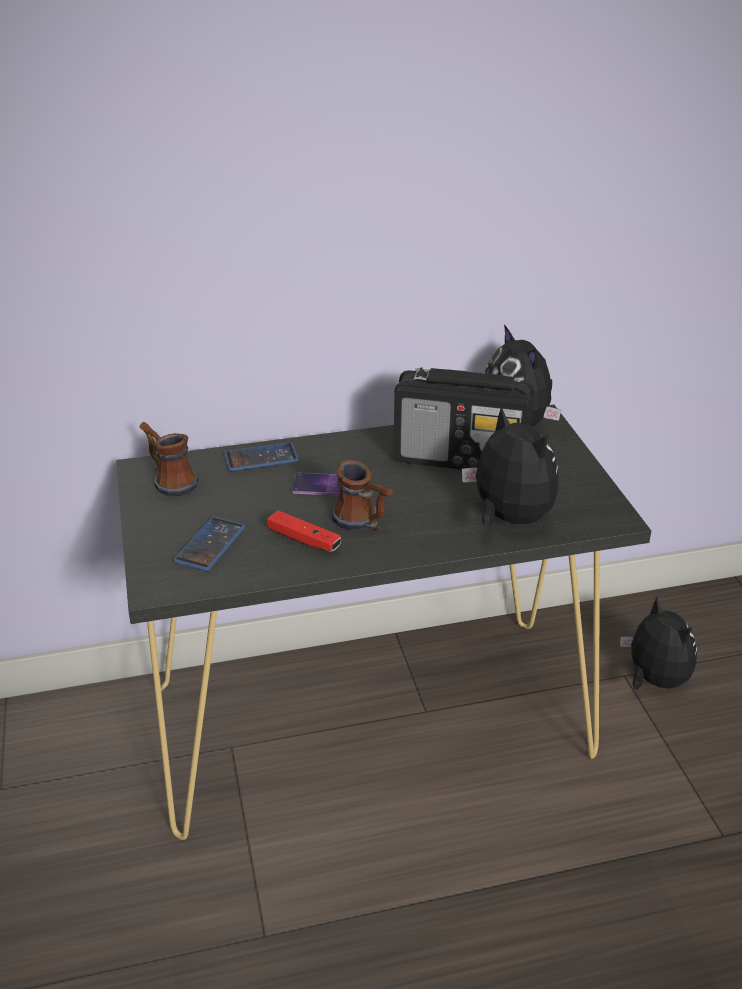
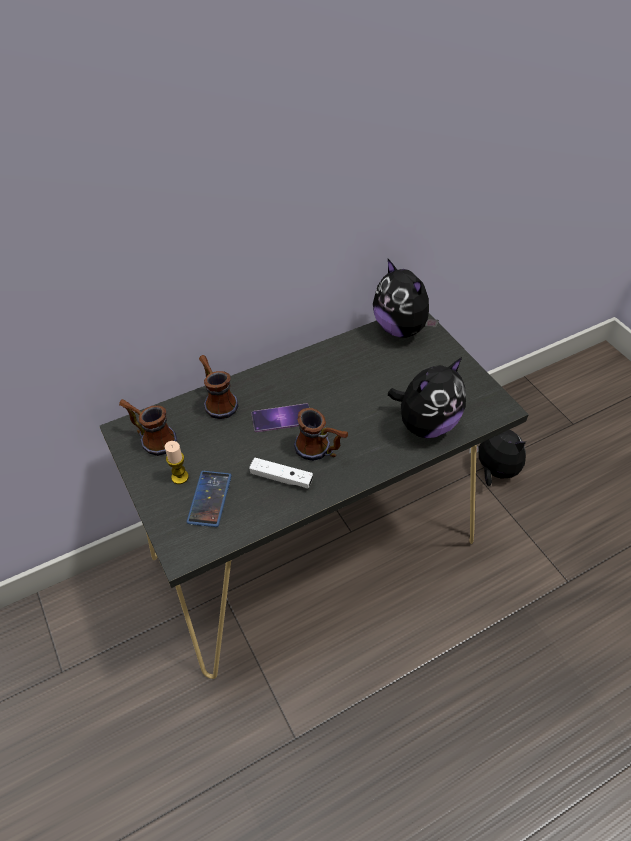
camera: 15 degrees left, 15 degrees up
phone [224,442,299,471] -> mug [199,355,239,419]
red game controller [267,510,341,552] -> white game controller [249,458,313,489]
radio [394,367,535,470] -> none
plush toy [462,406,559,527] -> plush toy turned 105 degrees clockwise [388,357,466,438]
none -> candle [165,441,189,484]

